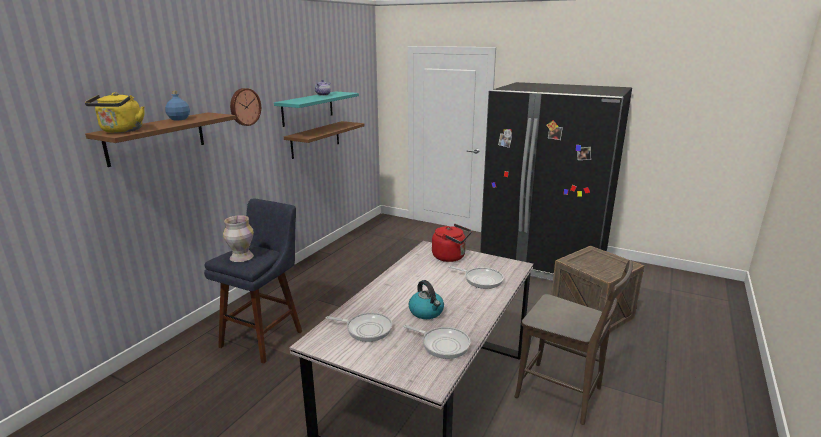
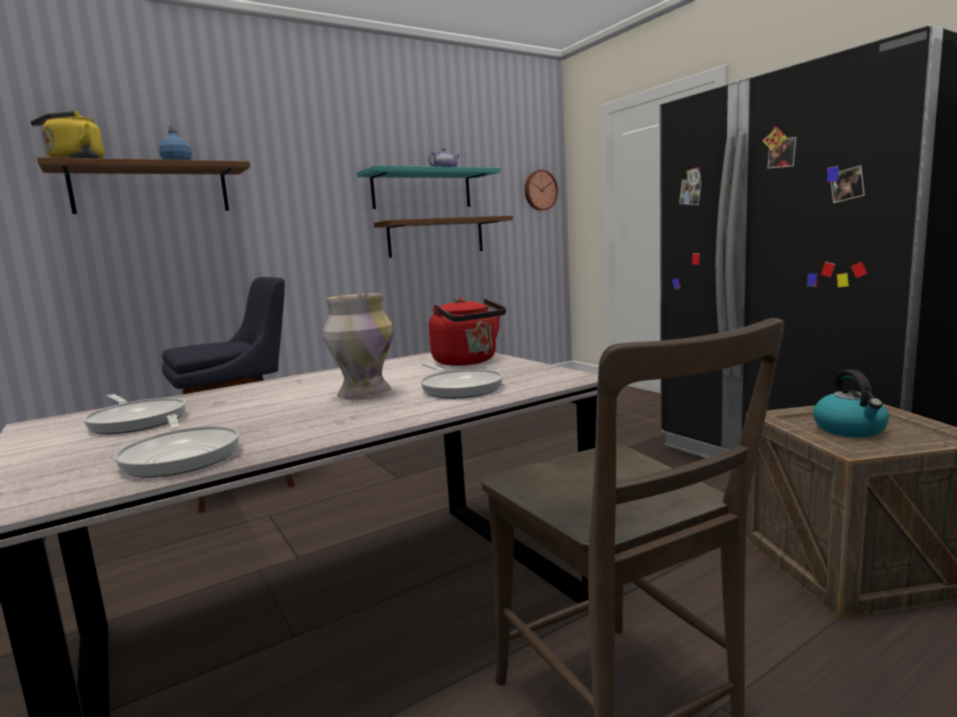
camera: 30 degrees right, 10 degrees down
vase [223,215,254,262] -> vase moved to [323,293,393,400]
wall clock [230,88,261,126] -> wall clock moved to [525,170,558,211]
kettle [408,280,444,319] -> kettle moved to [813,369,889,437]

